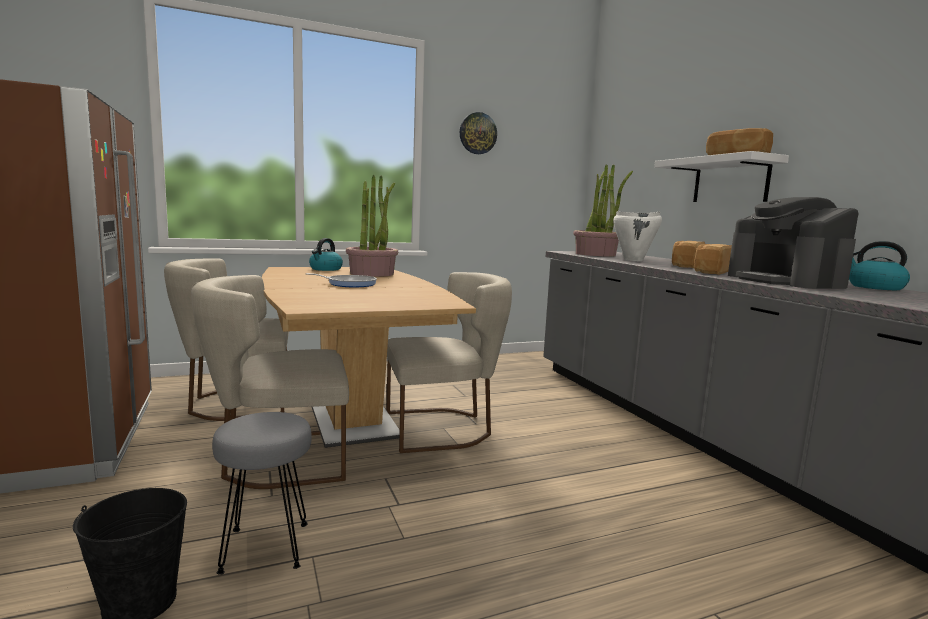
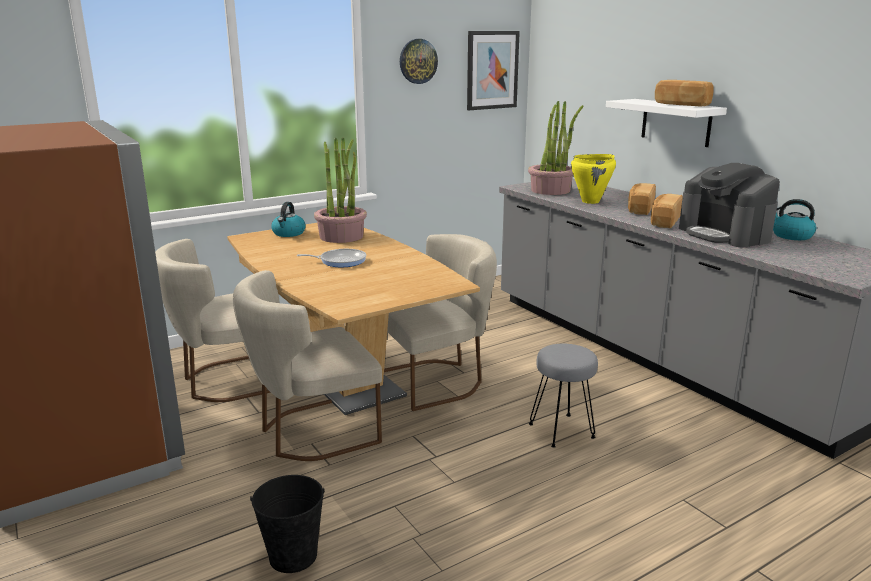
camera: 10 degrees left, 10 degrees up
grey stool [212,412,312,575] -> grey stool moved to [529,344,598,448]
white cooking pot [613,211,662,261] -> yellow cooking pot [571,154,616,204]
none -> picture [467,31,520,110]

